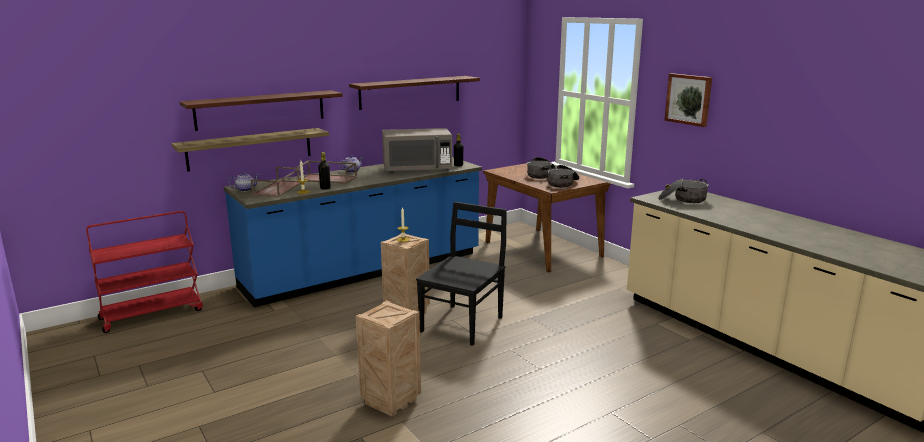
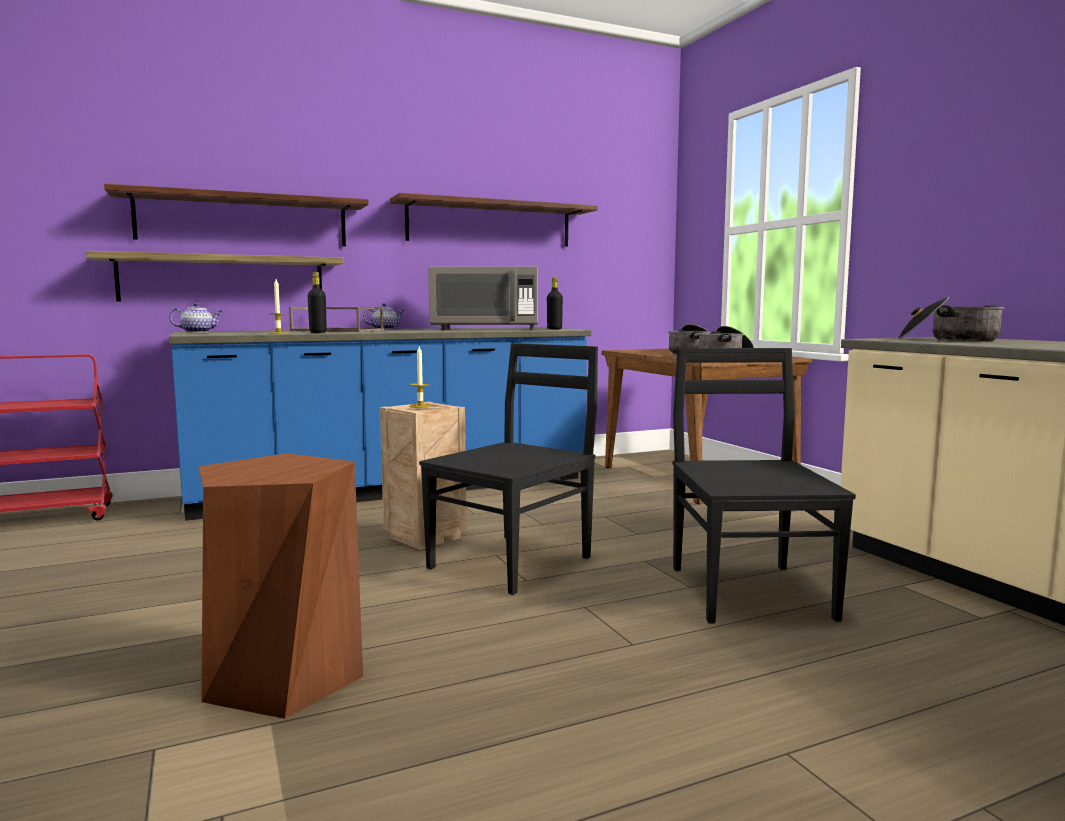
camera: 10 degrees right, 10 degrees down
brown tray [251,167,301,197] -> none
crate [356,300,421,417] -> brown stool [198,453,363,719]
picture [664,73,712,127] -> none
none -> black chair [672,348,856,623]

